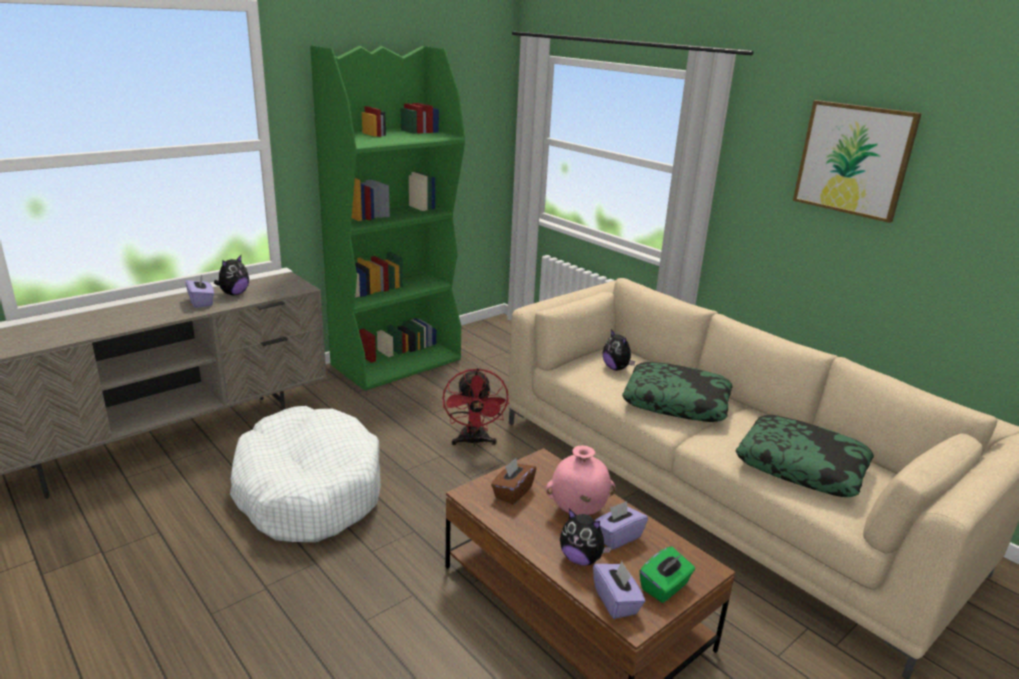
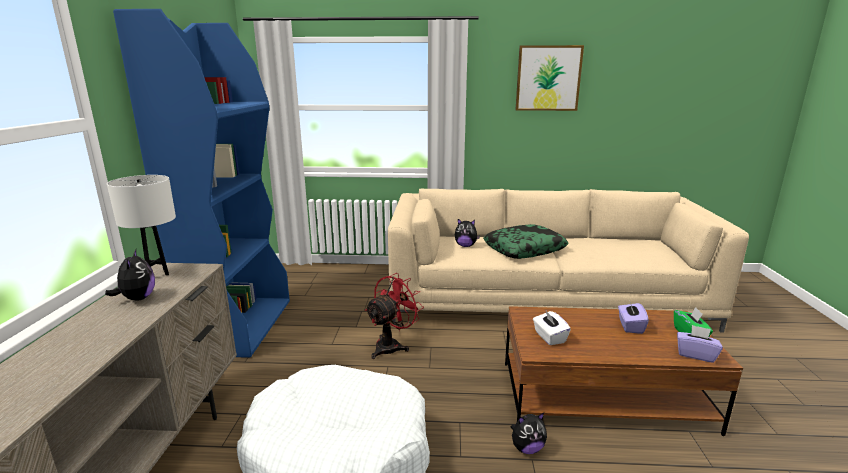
camera: 45 degrees left, 5 degrees down
purple tissue box [186,275,214,308] -> none
green bookcase [310,45,465,391] -> blue bookcase [113,9,290,358]
red fan [443,368,509,447] -> red fan turned 90 degrees counterclockwise [365,273,424,359]
brown tissue box [491,458,536,505] -> white tissue box [533,311,571,345]
pink vase [545,446,616,515] -> none
plush toy [560,509,612,566] -> plush toy moved to [511,413,547,454]
pillow [736,415,874,497] -> none
none -> white table lamp [107,175,176,275]

